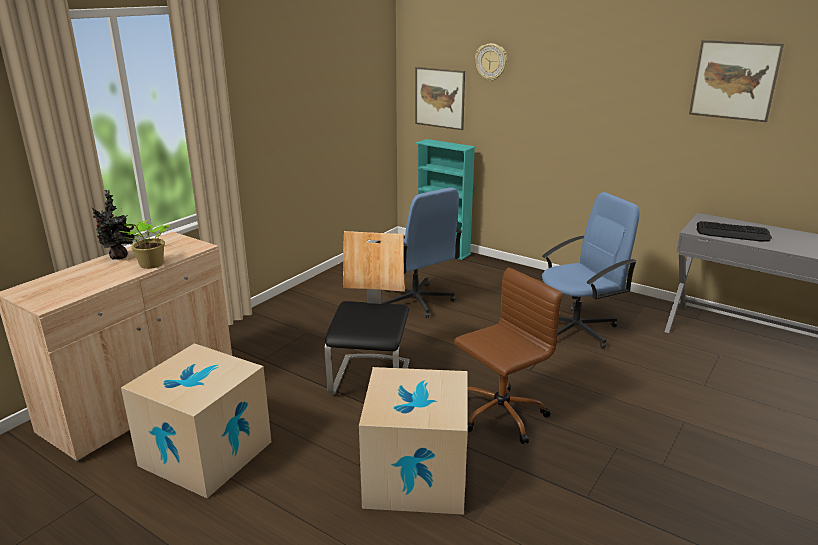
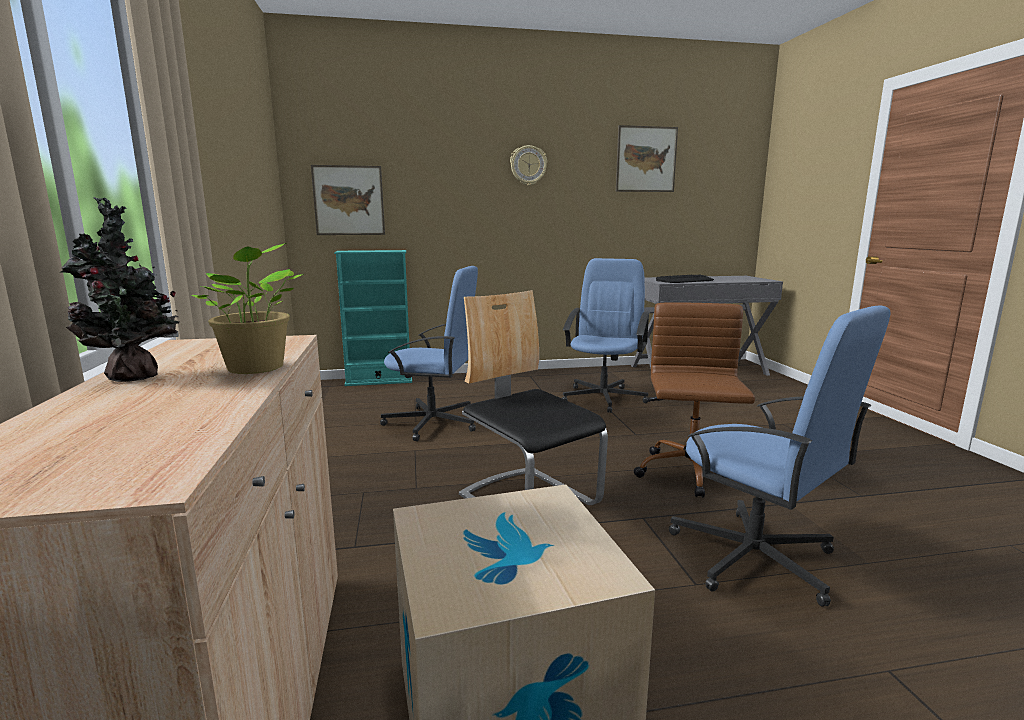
camera: 45 degrees left, 10 degrees down
cardboard box [359,367,468,515] -> blue office chair [669,305,891,607]
wall clock [475,43,507,81] -> wall clock moved to [510,145,547,186]

